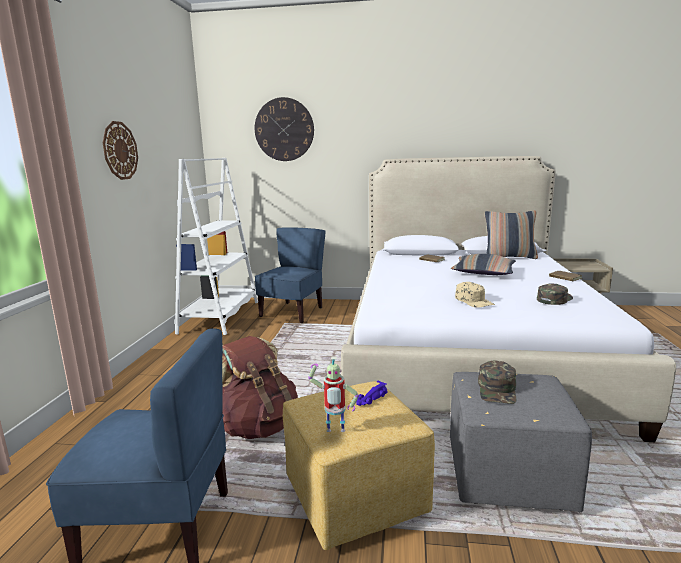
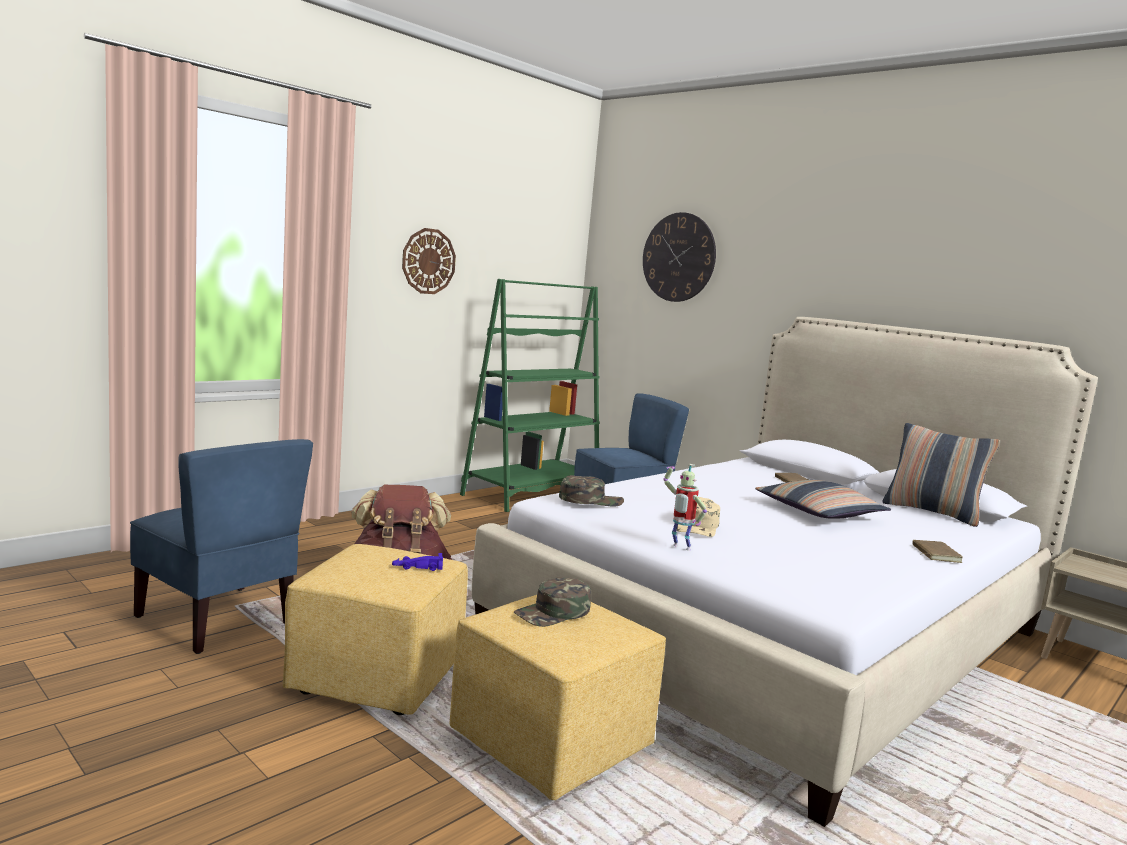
camera: 35 degrees right, 5 degrees down
white bookcase [174,158,258,335] -> green bookcase [460,279,600,512]
toy robot [308,357,359,432] -> toy robot moved to [664,464,707,551]
grey ottoman [450,372,592,512] -> yellow ottoman [450,595,666,800]
green cap [537,283,573,305] -> green cap moved to [559,475,624,507]

